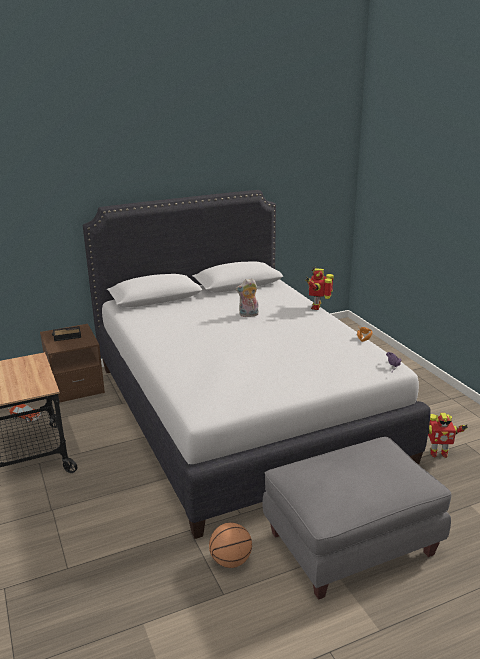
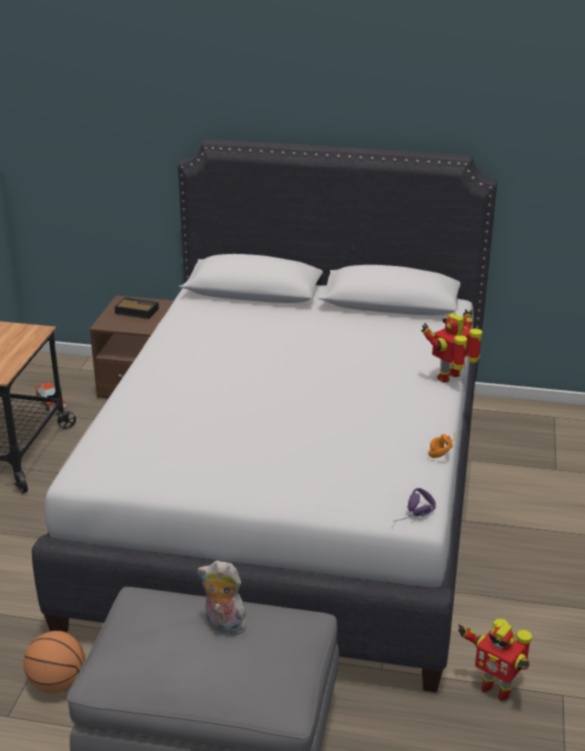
camera: 35 degrees right, 5 degrees up
plush toy [236,278,259,317] -> plush toy moved to [198,560,247,636]

